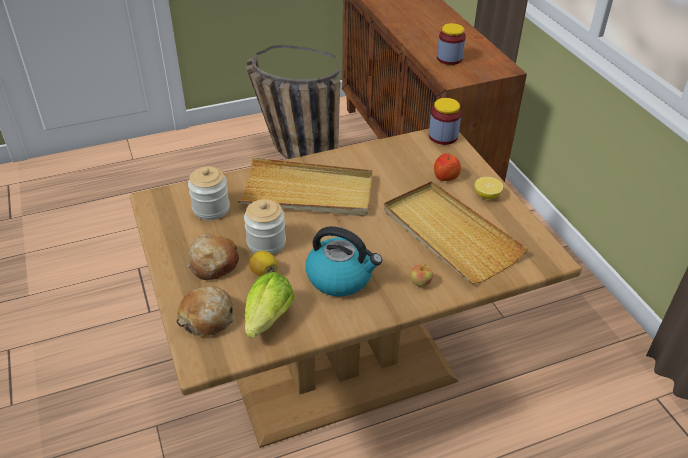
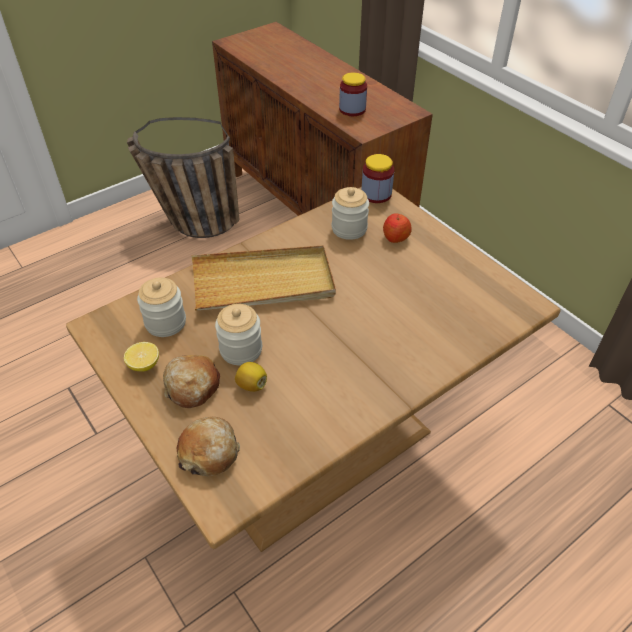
camera: 15 degrees left, 5 degrees up
lettuce [244,272,294,338] -> none
kettle [306,226,382,296] -> none
beige tray [383,181,528,284] -> none
apple [410,264,433,287] -> none
lemon [474,177,503,199] -> lemon moved to [124,342,159,372]
none -> jar [332,187,369,240]

